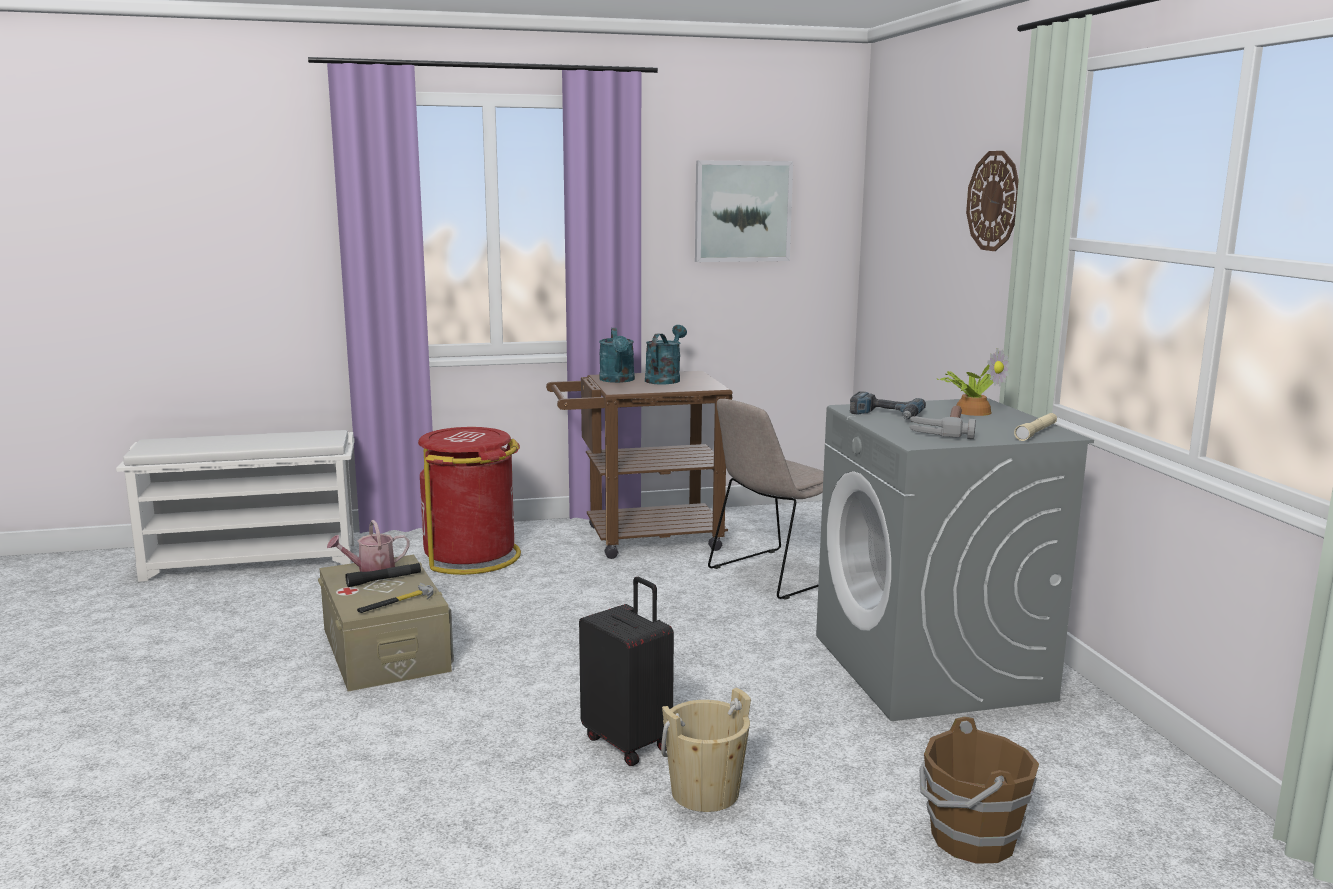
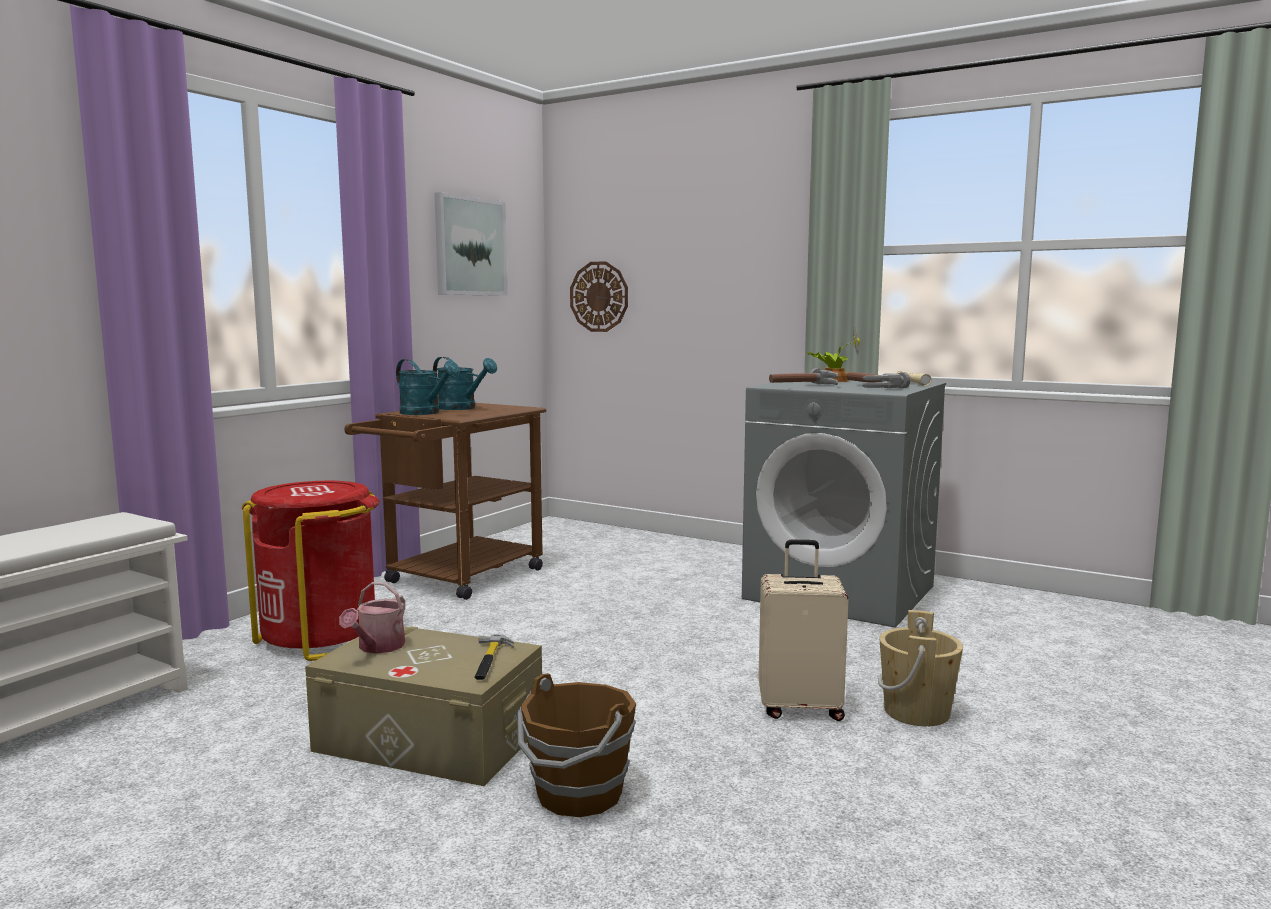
camera: 45 degrees left, 5 degrees down
black flashlight [346,563,421,587] -> none
black suitcase [579,577,674,766] -> beige suitcase [758,540,849,721]
turquoise watering can [645,325,687,384] -> turquoise watering can turned 150 degrees clockwise [433,357,497,410]
beige chair [708,399,824,600] -> none
power drill [850,391,926,419] -> hammer [769,368,838,385]
brown bucket [919,716,1039,864] -> brown bucket moved to [517,673,636,817]
wall clock [966,151,1019,251] -> wall clock moved to [570,261,628,332]

